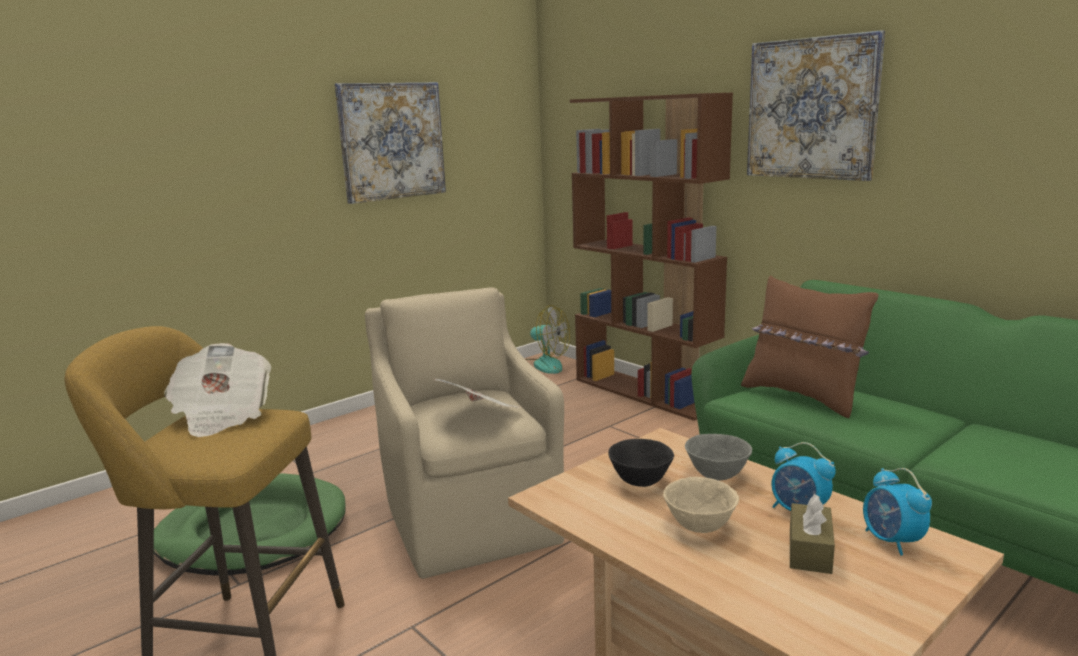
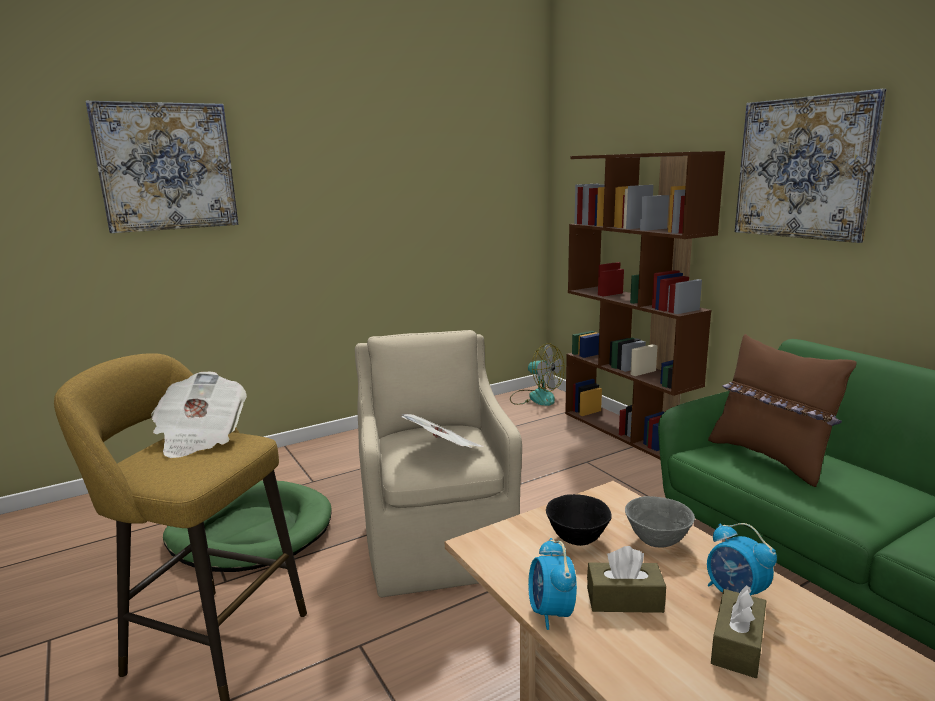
camera: 10 degrees right, 0 degrees up
picture [335,82,446,204] -> picture moved to [86,100,238,233]
beige bowl [663,477,739,533] -> brown tissue box [587,546,666,613]
alarm clock [863,468,932,556] -> alarm clock moved to [528,538,577,630]

